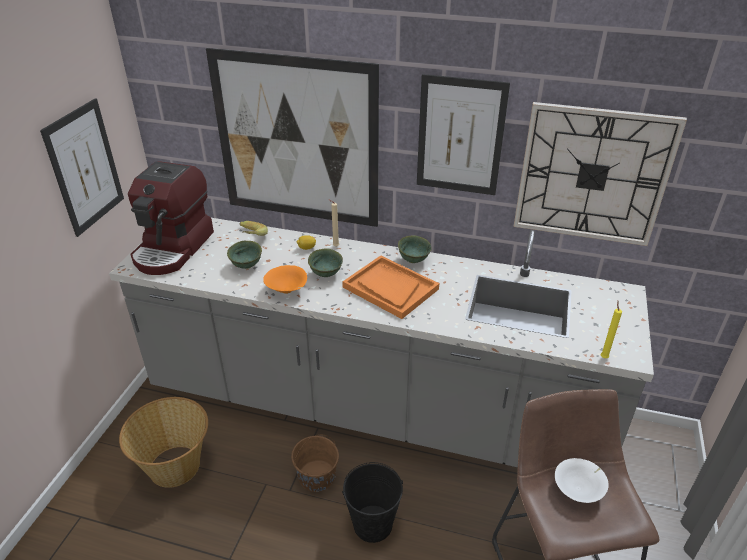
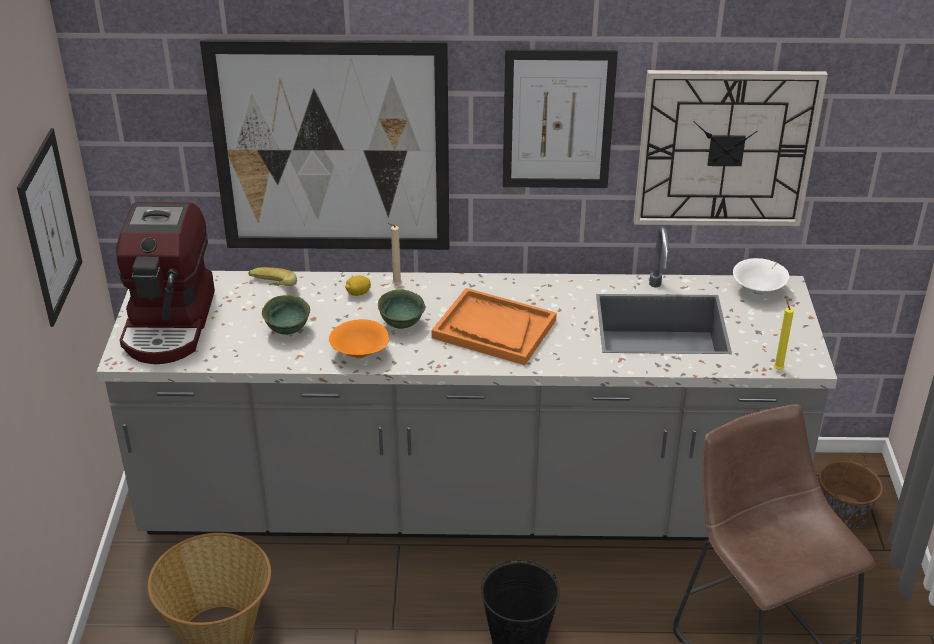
camera: 15 degrees left, 0 degrees up
brown bucket [291,435,339,492] -> brown bucket moved to [818,452,883,529]
green bowl [398,235,432,263] -> none
white bowl [555,458,609,503] -> white bowl moved to [733,258,789,295]

